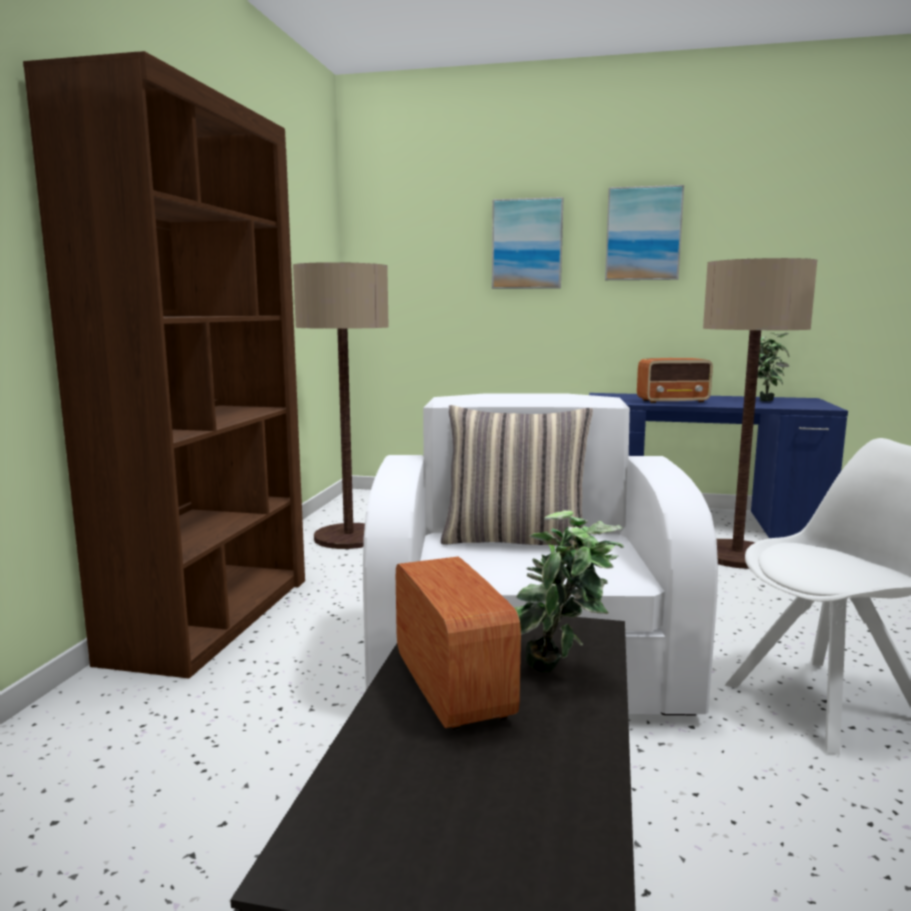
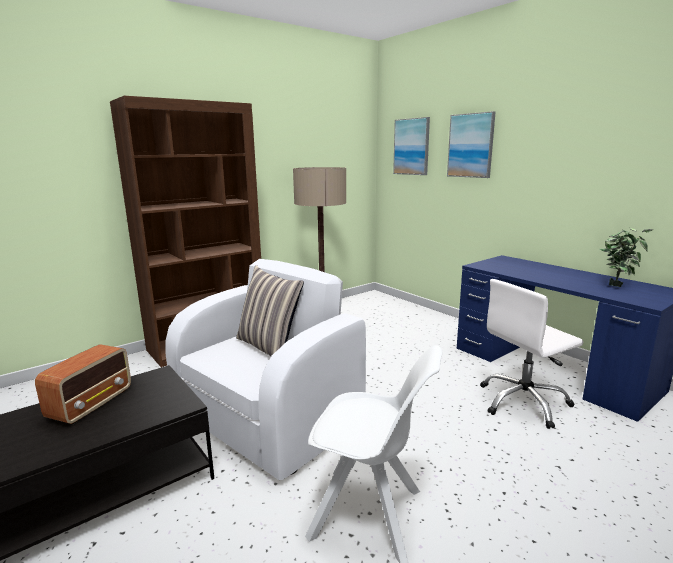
camera: 40 degrees right, 5 degrees up
potted plant [515,510,624,672] -> none
picture [605,185,684,280] -> picture moved to [393,117,430,175]
radio [637,358,713,403] -> none
floor lamp [703,258,817,569] -> white office chair [480,279,583,429]

